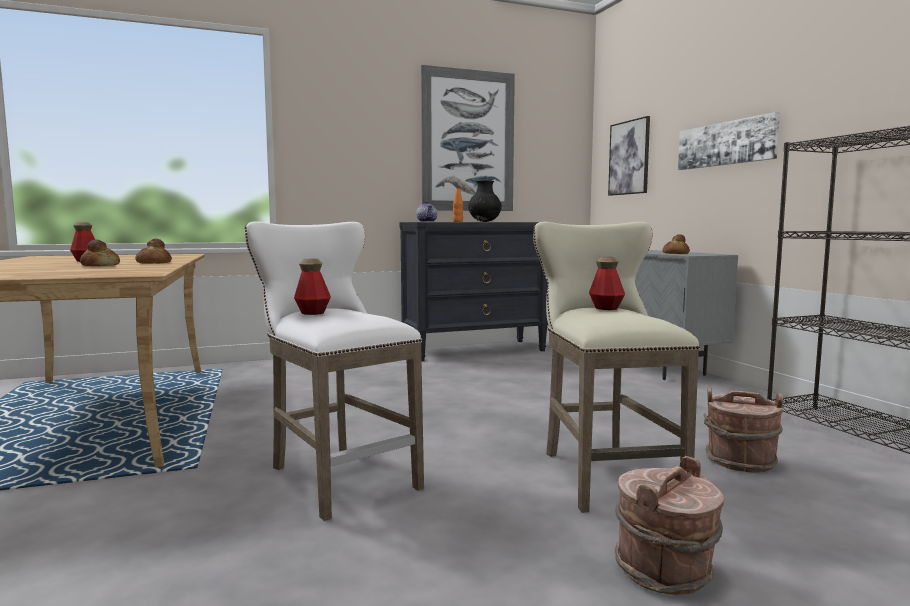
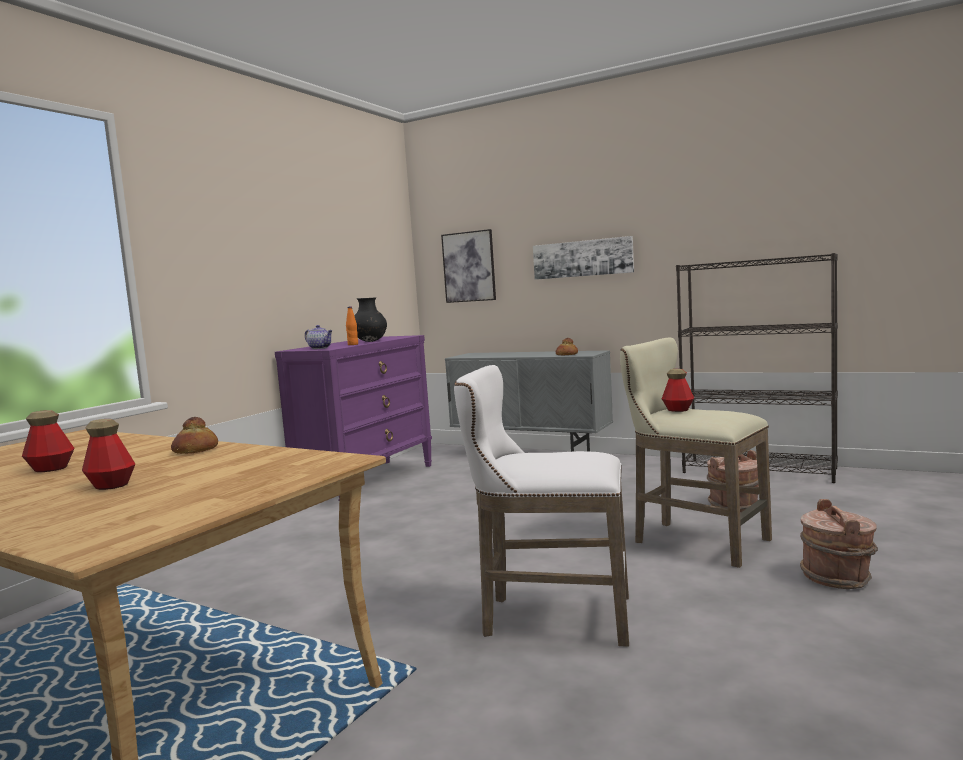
camera: 40 degrees left, 0 degrees up
bread [80,240,120,266] -> none
bottle [294,259,331,315] -> bottle moved to [82,419,135,490]
black dresser [399,222,548,361] -> purple dresser [275,335,432,501]
picture [421,65,515,211] -> none

